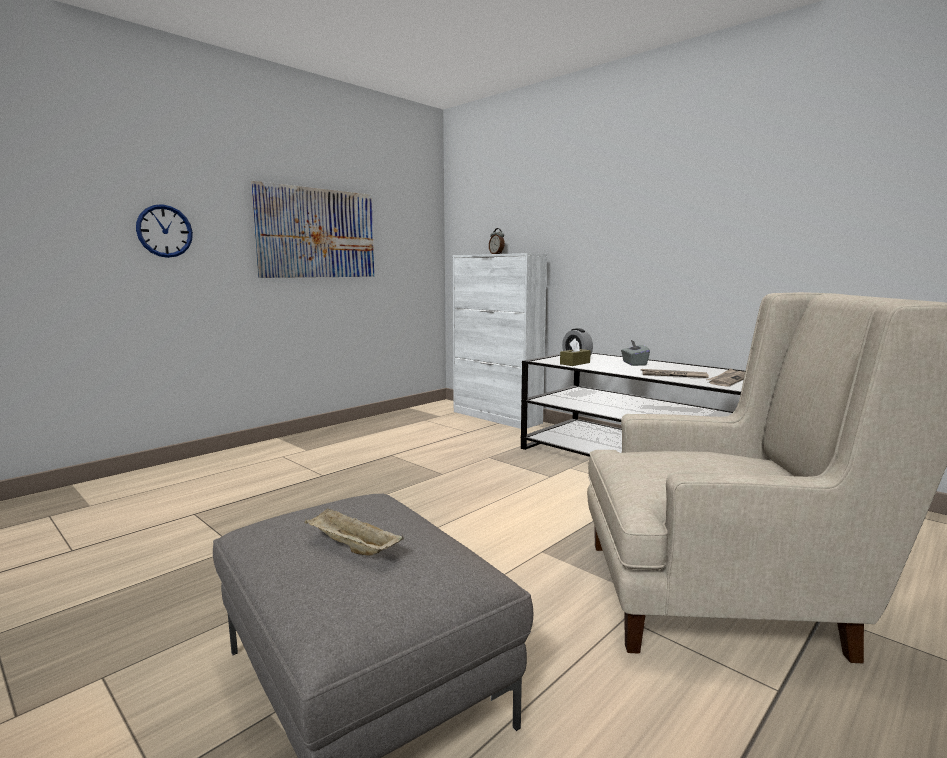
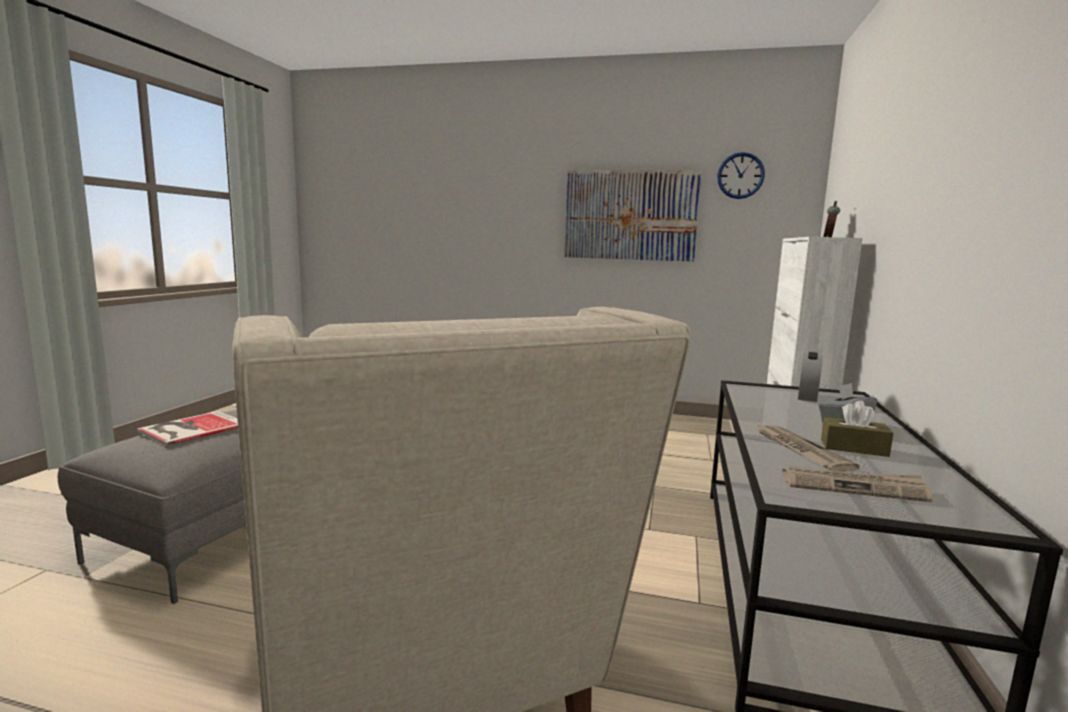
camera: 60 degrees right, 0 degrees up
wall clock [136,204,193,258] -> wall clock moved to [717,152,765,199]
beige tray [305,508,404,556] -> book [137,411,238,446]
brown tissue box [560,339,591,366] -> brown tissue box moved to [821,401,894,457]

